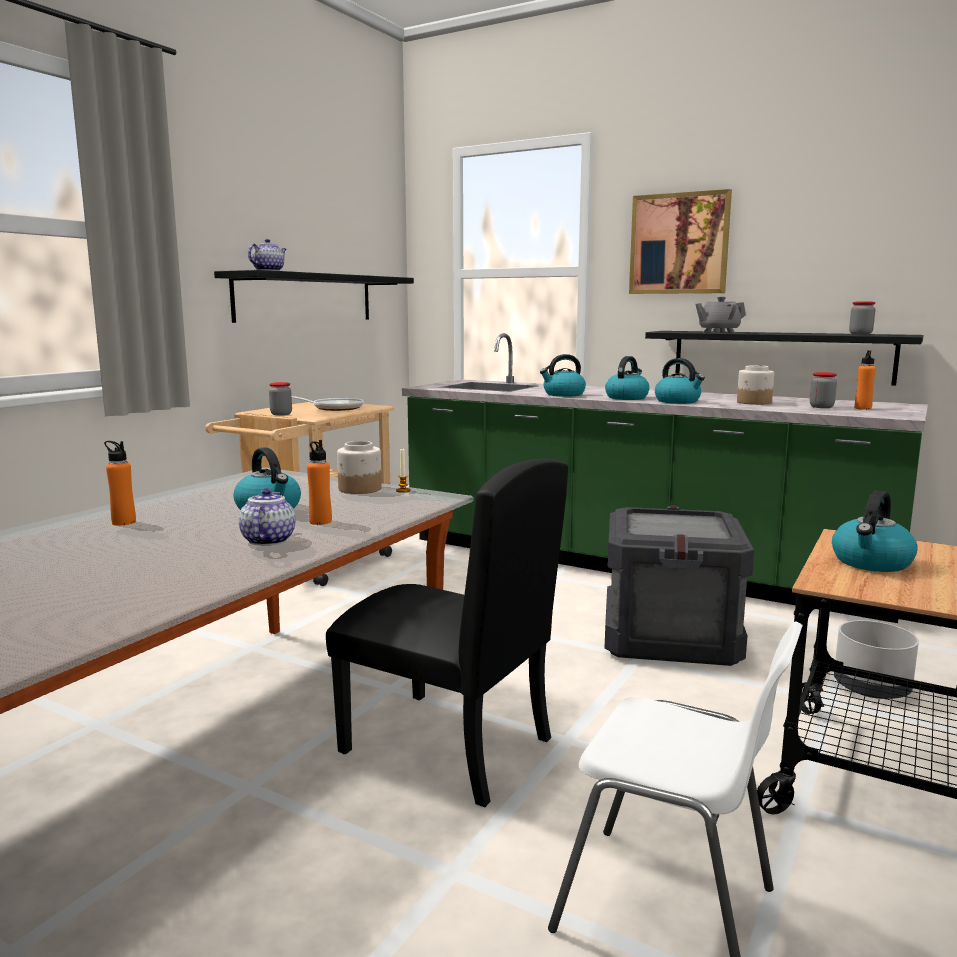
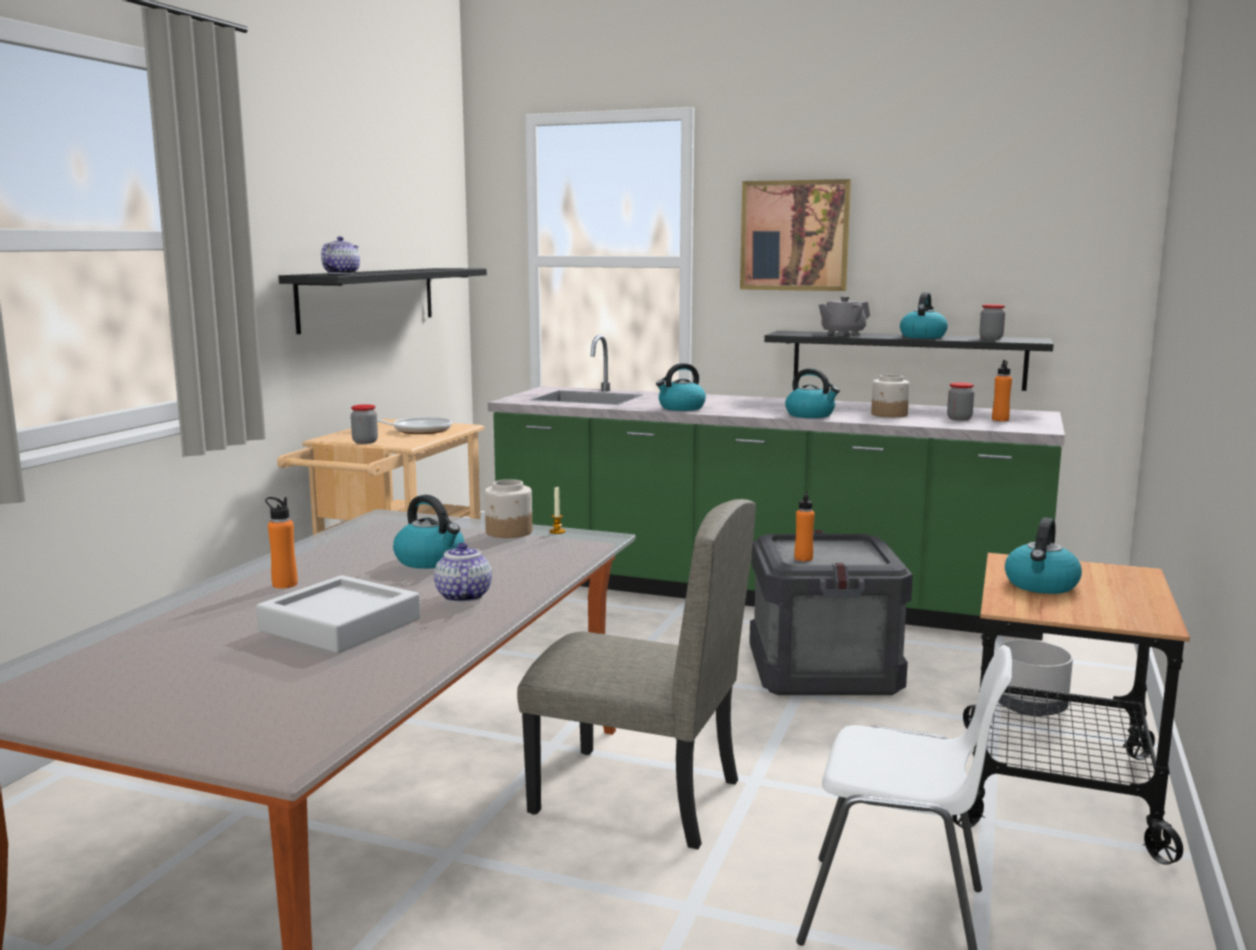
camera: 10 degrees left, 0 degrees up
orange bottle [307,440,332,525] -> orange bottle moved to [794,492,815,561]
black chair [326,459,568,807] -> beige chair [517,499,756,849]
kettle [605,356,649,400] -> kettle moved to [900,292,948,338]
none -> grey tray [256,575,420,653]

